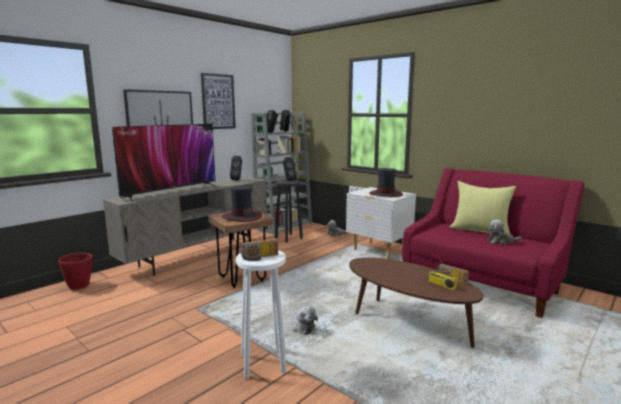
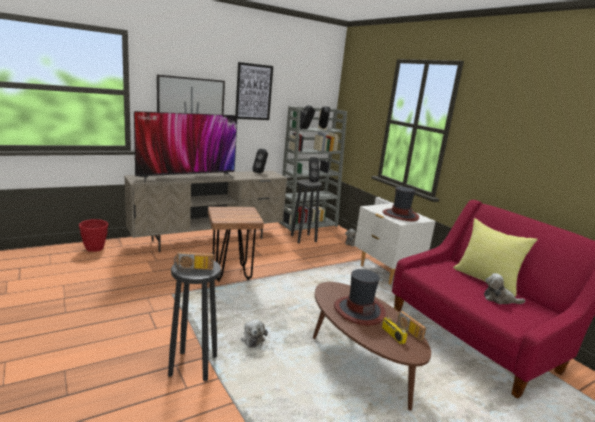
camera: 15 degrees right, 5 degrees up
hat [222,186,262,222] -> hat moved to [334,269,386,326]
white stool [236,250,286,379] -> black stool [168,261,221,381]

